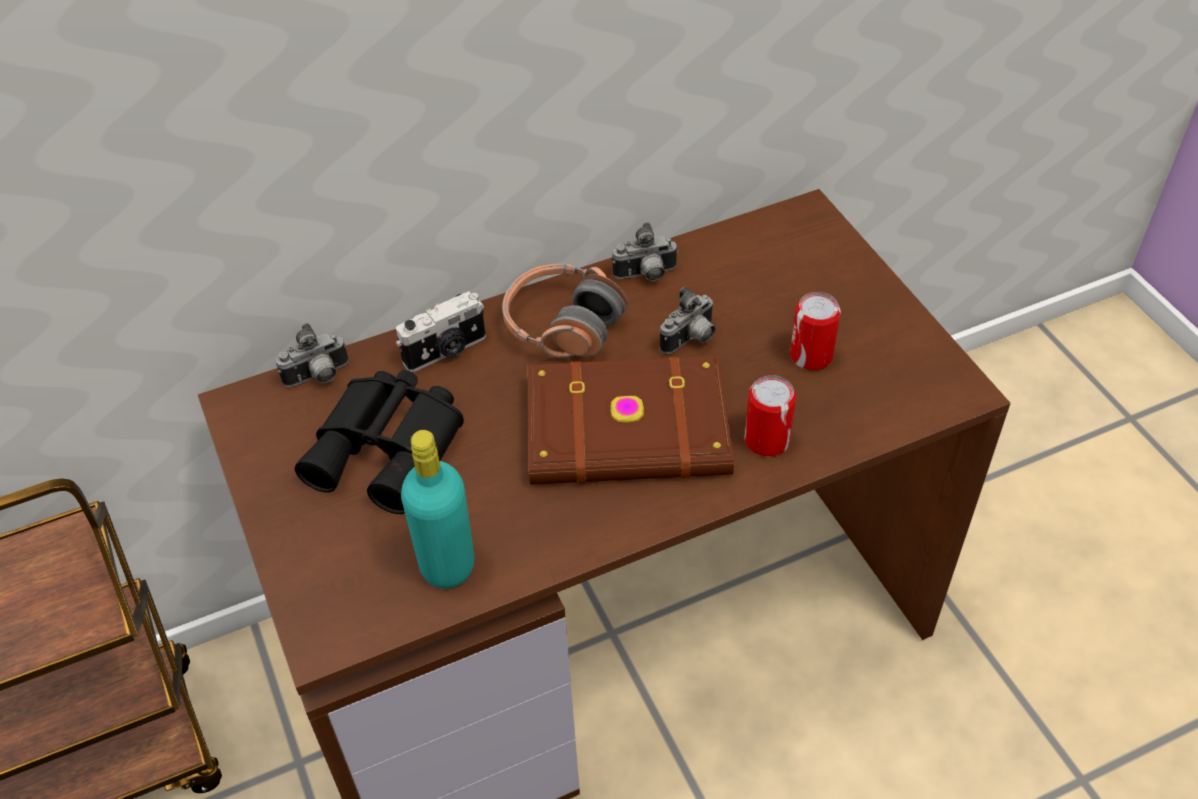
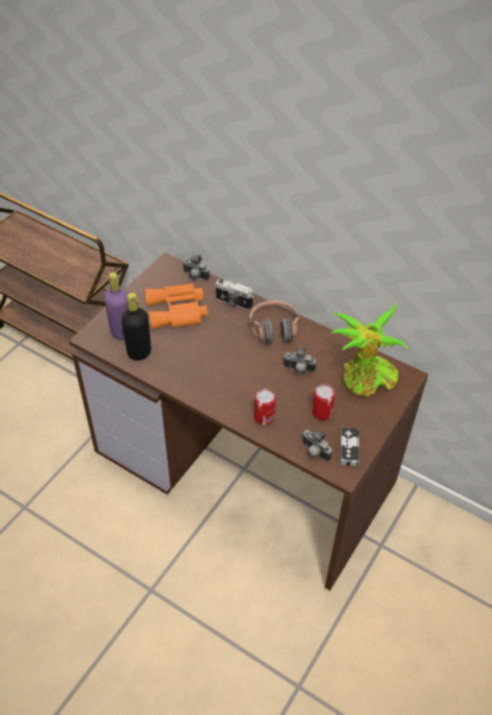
camera: 55 degrees right, 0 degrees up
black binoculars [295,370,464,514] -> orange binoculars [145,283,208,330]
turquoise bottle [401,430,475,589] -> black bottle [121,292,151,360]
brown book [527,356,734,485] -> none
camera [612,222,678,281] -> camera moved to [302,430,332,461]
none -> purple bottle [104,272,128,340]
none -> potted plant [330,303,408,397]
none -> game controller [340,427,360,466]

